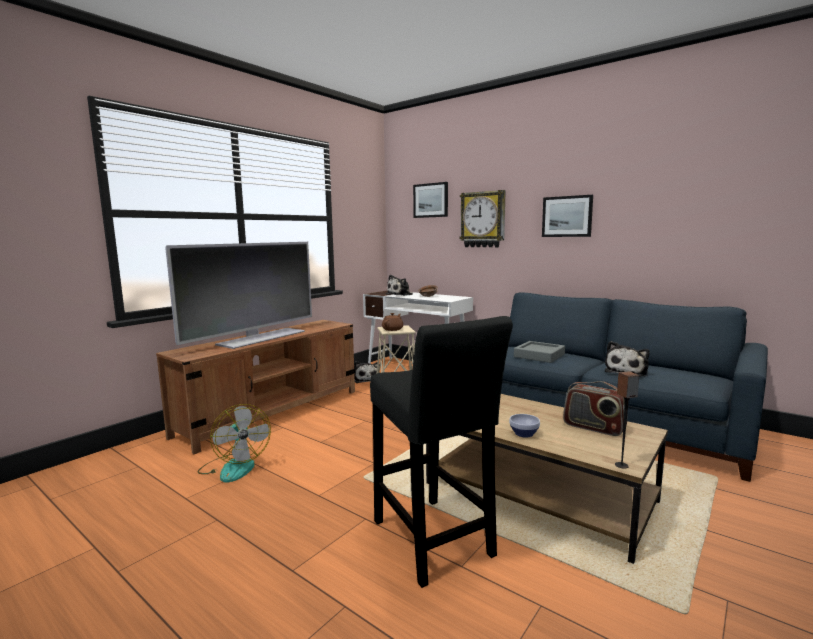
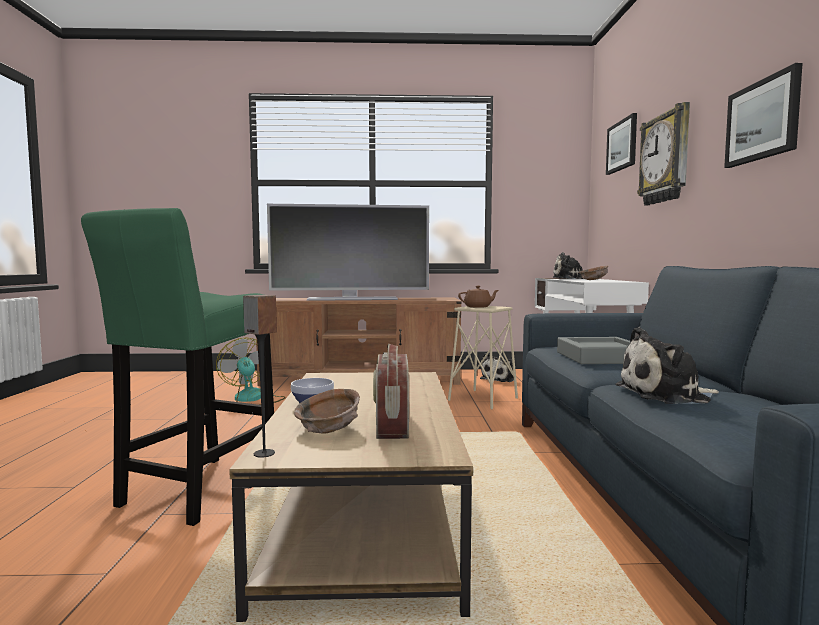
camera: 50 degrees right, 5 degrees down
fan [197,404,271,483] -> fan turned 135 degrees clockwise [216,338,286,405]
black stool [370,316,513,588] -> green stool [81,208,274,526]
none -> brown bowl [294,389,360,434]

